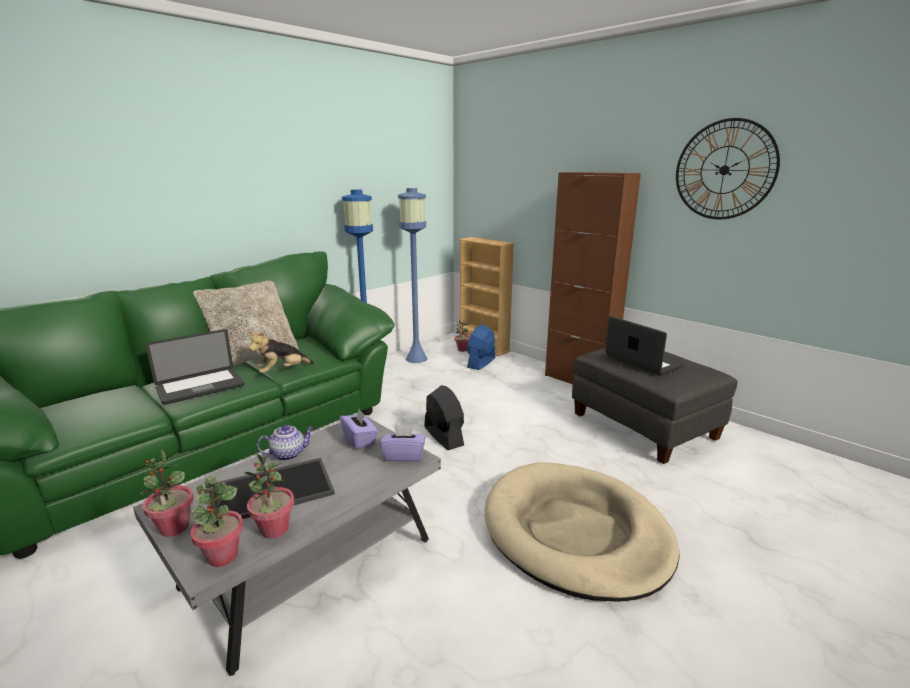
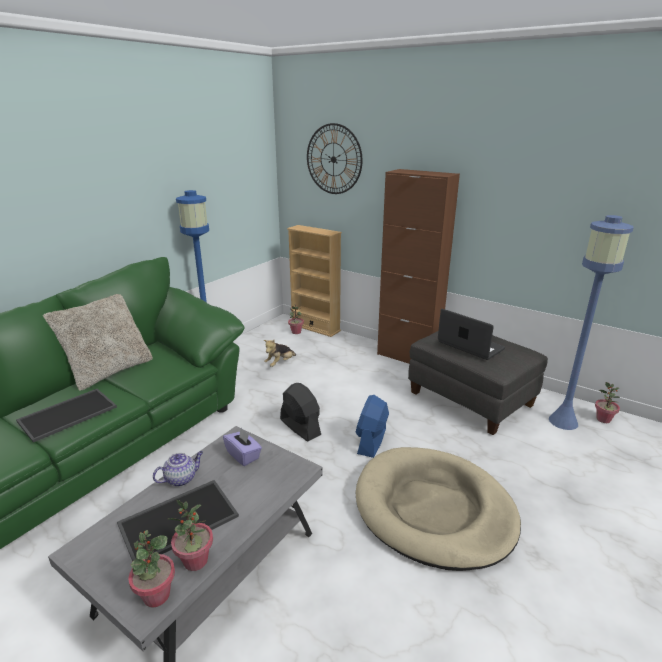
camera: 10 degrees left, 5 degrees up
potted plant [140,450,194,537] -> potted plant moved to [595,382,620,423]
laptop [145,329,244,405] -> tray [16,389,117,442]
plush toy [249,332,314,373] -> plush toy moved to [264,340,296,367]
purple tissue box [380,424,426,462] -> none
blue floor lamp [398,188,427,363] -> blue floor lamp moved to [549,215,634,430]
blue fan [467,324,496,370] -> blue fan moved to [355,395,389,458]
wall clock [676,118,780,219] -> wall clock moved to [307,123,363,194]

